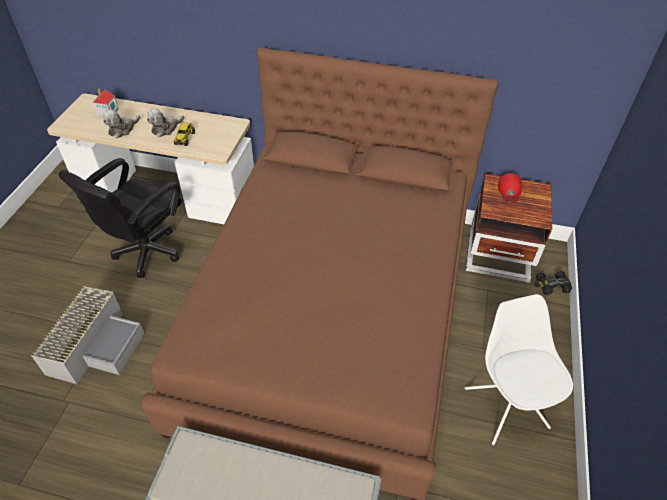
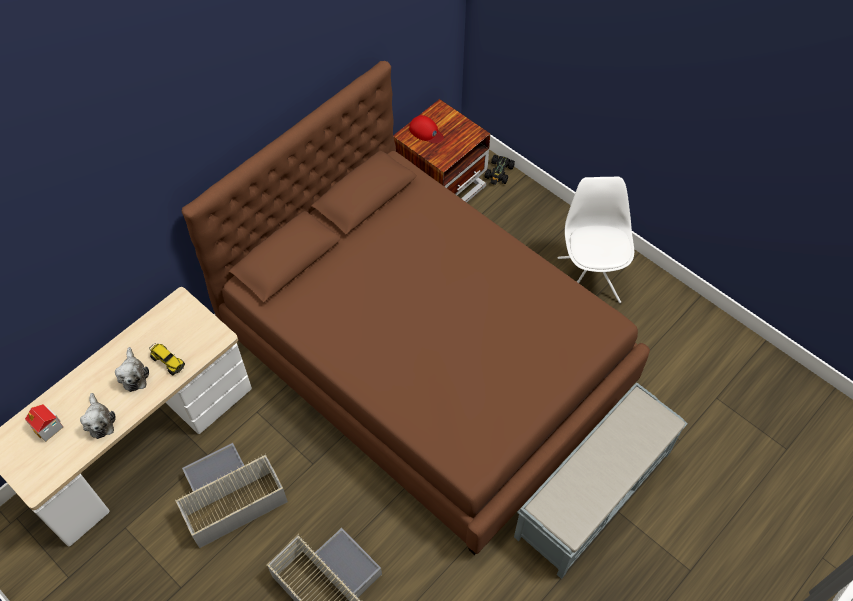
camera: 60 degrees left, 10 degrees up
black office chair [58,158,182,278] -> grey storage box [175,443,288,548]
white chair [465,294,573,445] -> white chair turned 75 degrees clockwise [557,176,634,303]

